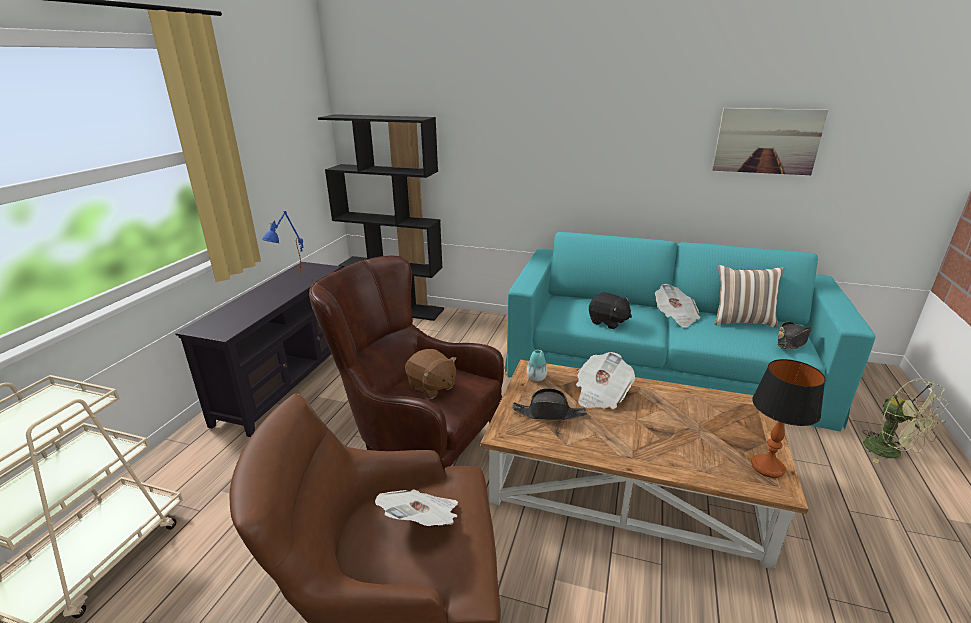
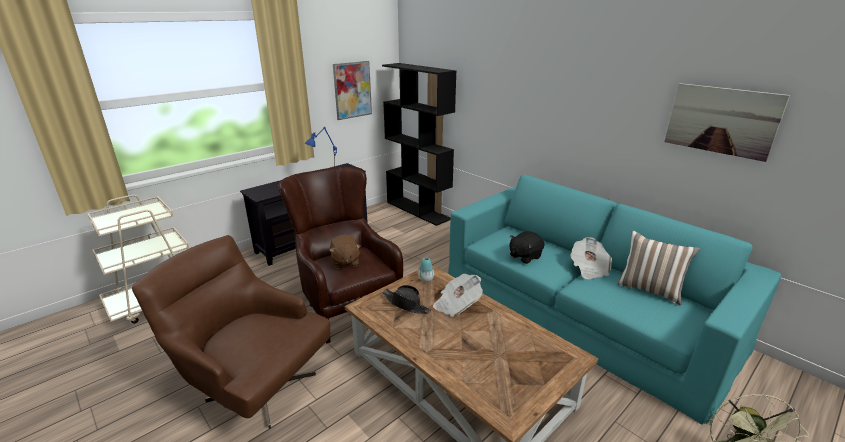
camera: 30 degrees right, 0 degrees up
newspaper [375,489,458,526] -> none
black plush toy [589,292,632,329] -> black plush toy turned 75 degrees clockwise [509,231,545,264]
table lamp [751,359,826,478] -> none
black hat [777,322,812,350] -> none
none -> picture [333,61,372,120]

